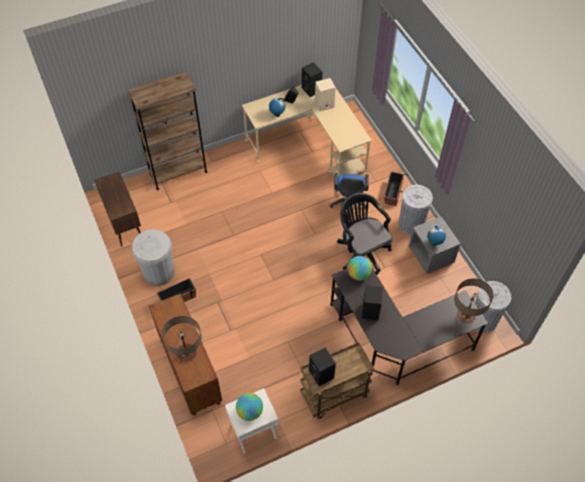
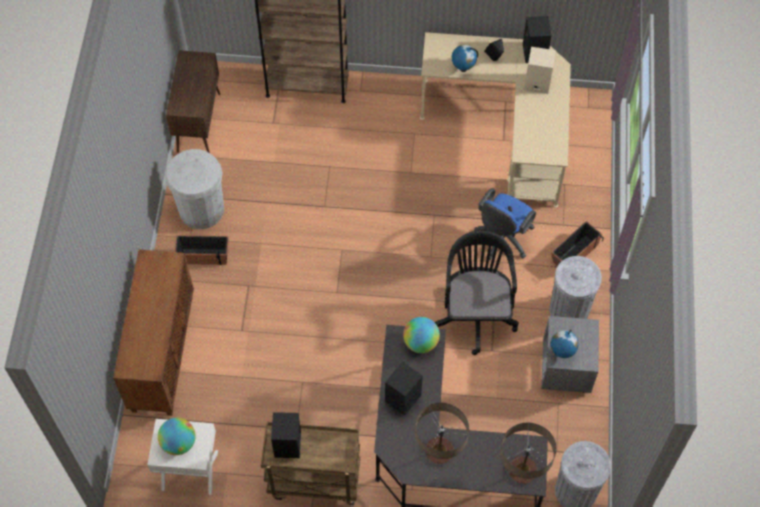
camera: 30 degrees right, 5 degrees up
table lamp [162,316,202,362] -> table lamp moved to [415,403,469,464]

